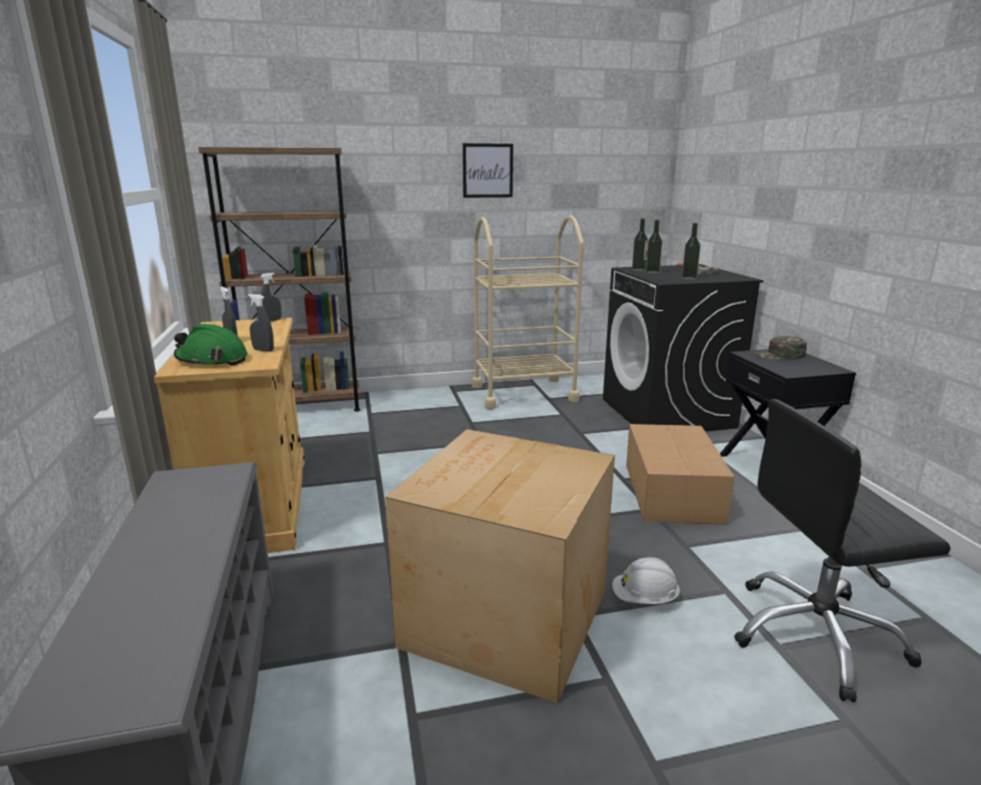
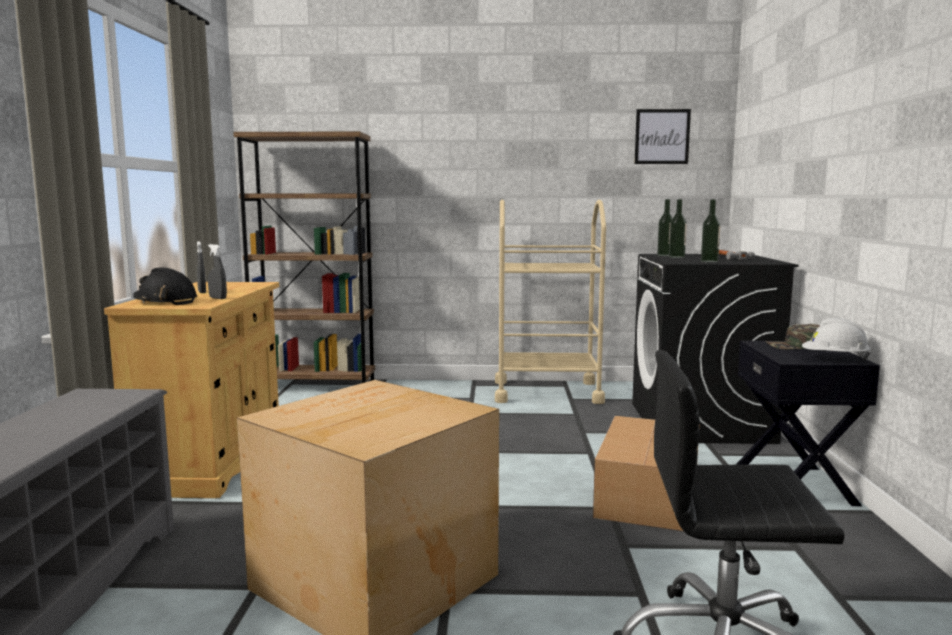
camera: 15 degrees right, 10 degrees down
green hard hat [174,324,248,366] -> black hard hat [133,268,197,305]
grey spray bottle [260,273,281,322] -> none
picture [463,143,513,198] -> picture moved to [635,109,691,164]
white hard hat [612,557,680,604] -> white hard hat moved to [802,318,870,361]

